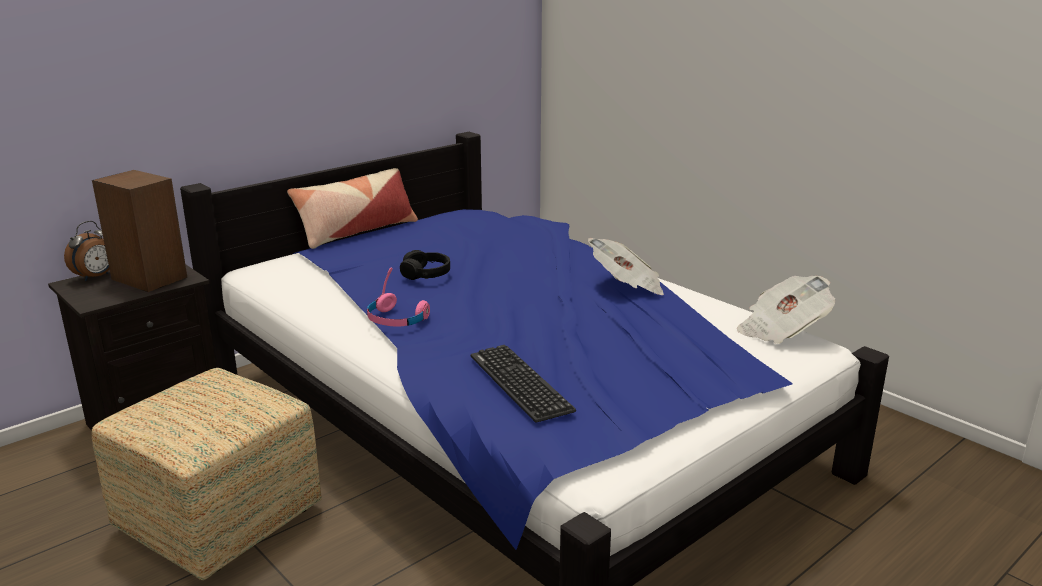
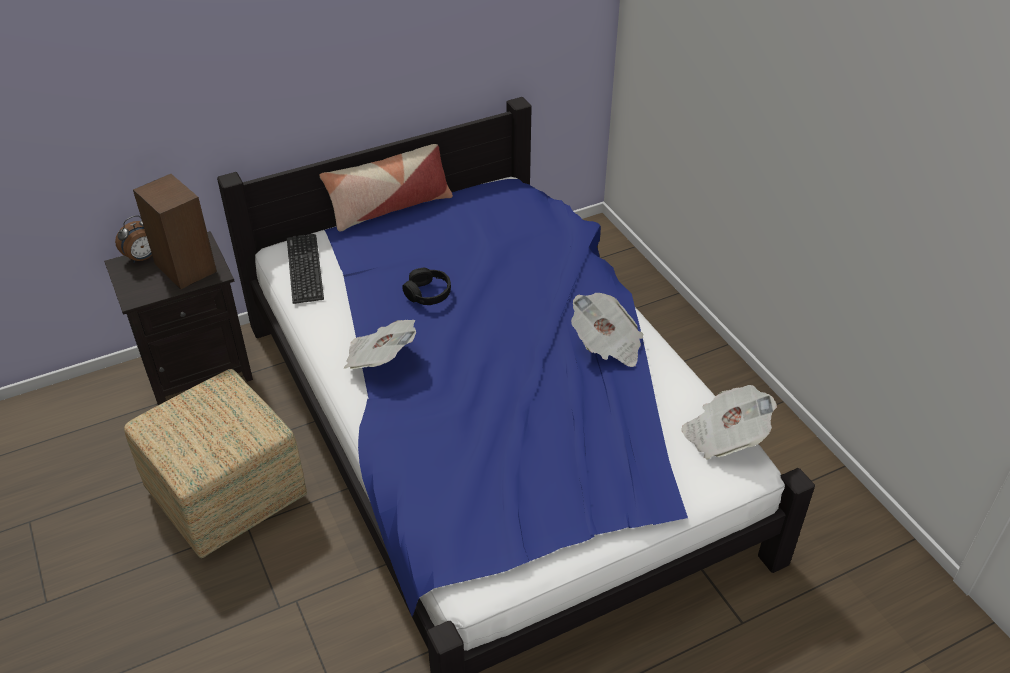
camera: 15 degrees right, 20 degrees up
pink headphones [367,268,430,327] -> newspaper [344,320,416,369]
keyboard [471,345,576,422] -> keyboard moved to [287,234,324,304]

